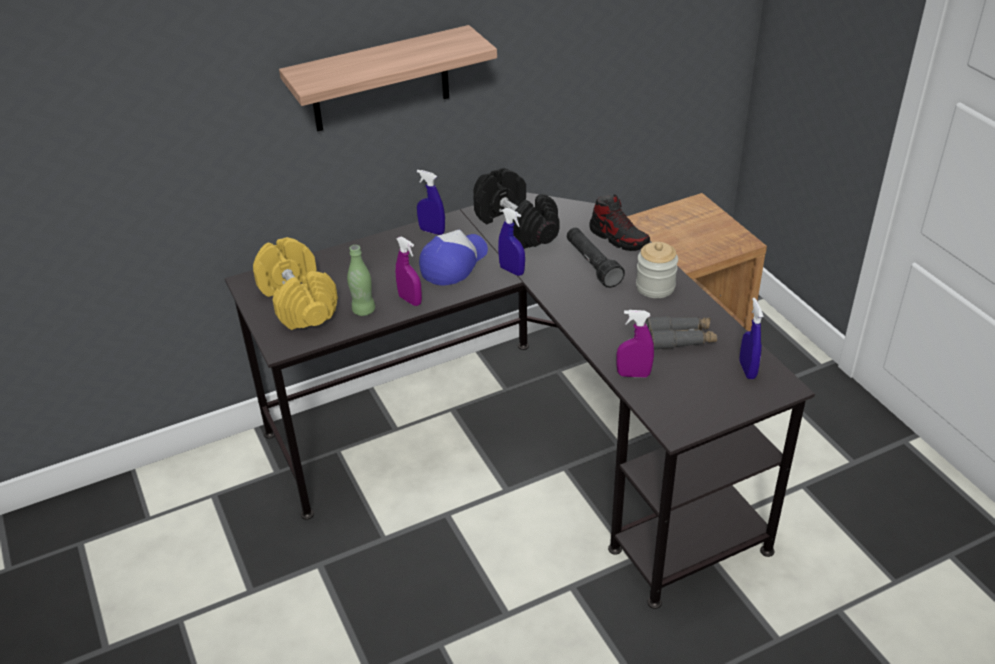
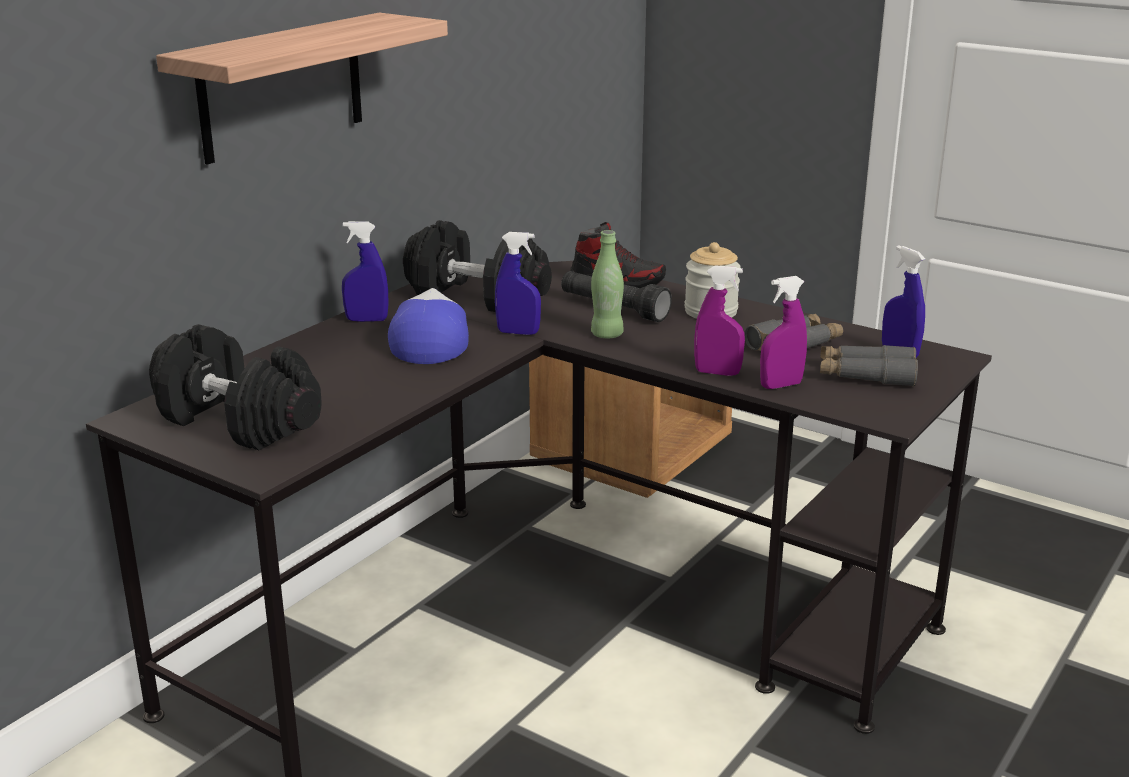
camera: 30 degrees left, 15 degrees down
yellow dumbbell [253,237,338,330] -> black dumbbell [149,324,322,451]
green bottle [347,245,375,316] -> green bottle moved to [591,230,624,338]
purple spray bottle [396,236,422,306] -> purple spray bottle moved to [694,265,745,376]
none -> grey binoculars [820,345,918,387]

